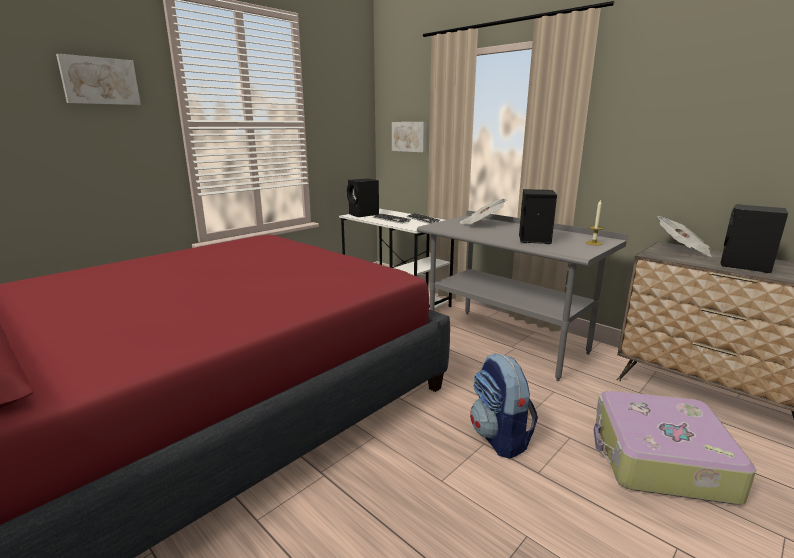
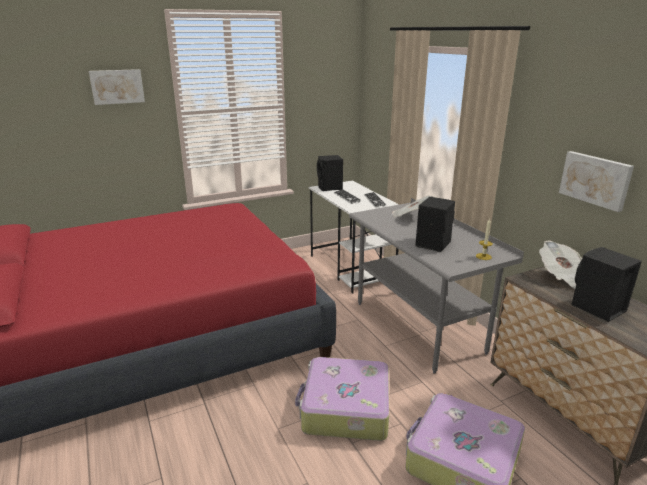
camera: 20 degrees right, 5 degrees up
picture [392,122,426,152] -> picture moved to [559,151,634,212]
backpack [470,353,538,459] -> suitcase [295,357,389,441]

